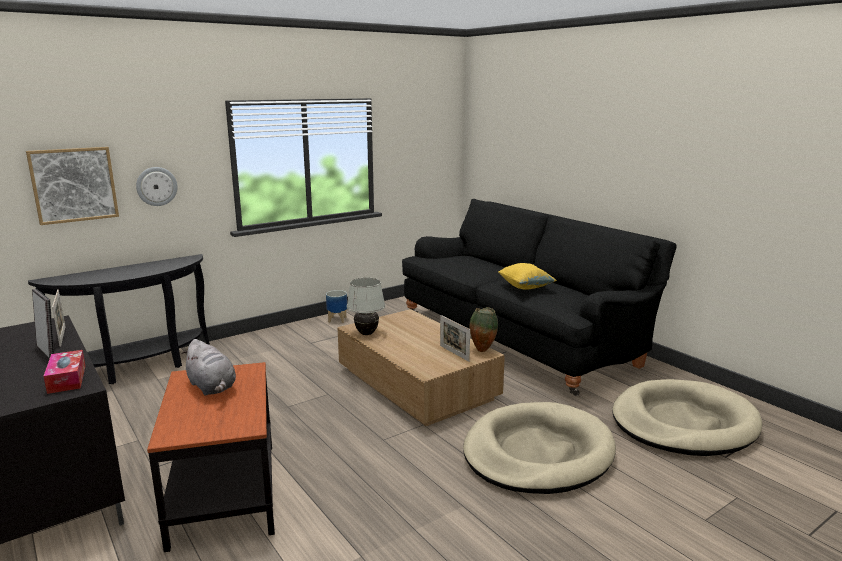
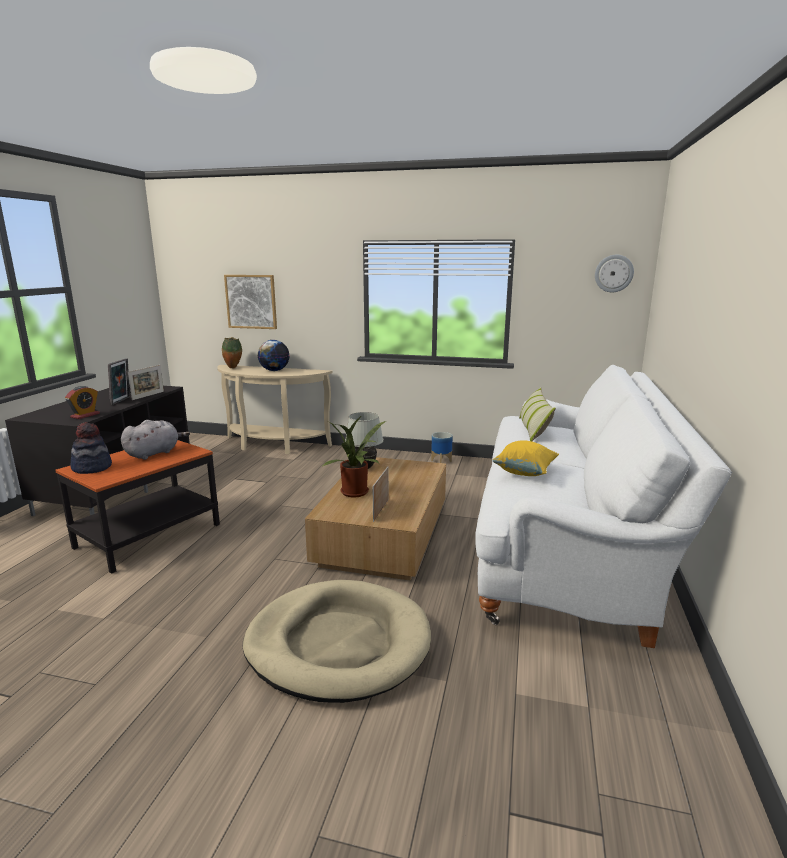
camera: 50 degrees right, 0 degrees up
black console table [28,254,210,384] -> beige console table [217,365,333,455]
tissue box [43,350,85,394] -> alarm clock [65,386,100,419]
wall clock [136,167,178,206] -> wall clock moved to [595,255,634,292]
grey plush toy [182,339,236,396] -> grey plush toy turned 150 degrees counterclockwise [121,420,190,460]
black sofa [402,199,677,396] -> white sofa [475,365,732,648]
vase [470,307,498,352] -> vase moved to [222,337,242,368]
beige dog bed [613,379,763,456] -> none
none -> hat [71,422,112,474]
none -> globe [258,340,290,371]
none -> potted plant [323,415,386,497]
none -> pillow [519,387,556,441]

